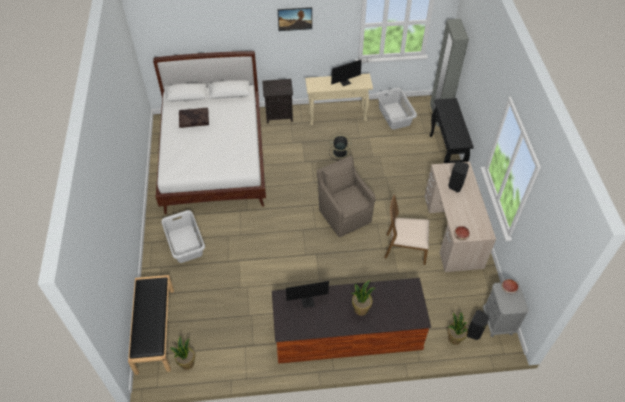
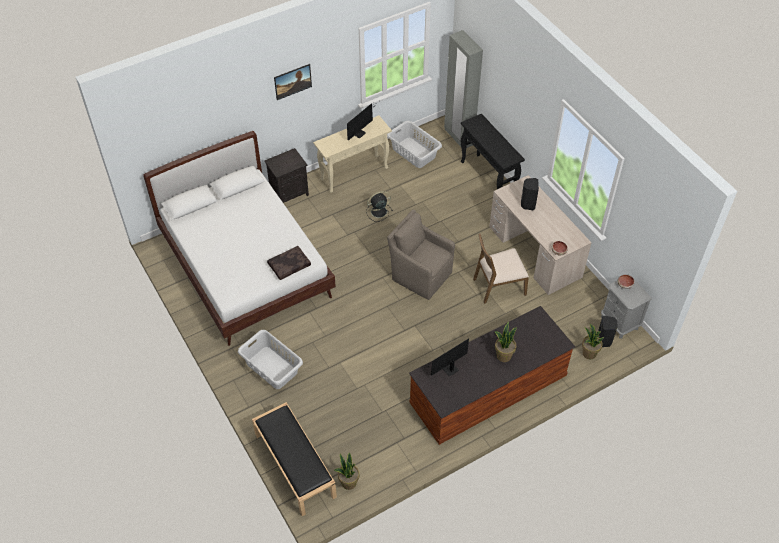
camera: 25 degrees left, 0 degrees up
brown pillow [179,108,209,128] -> brown pillow moved to [267,246,311,280]

